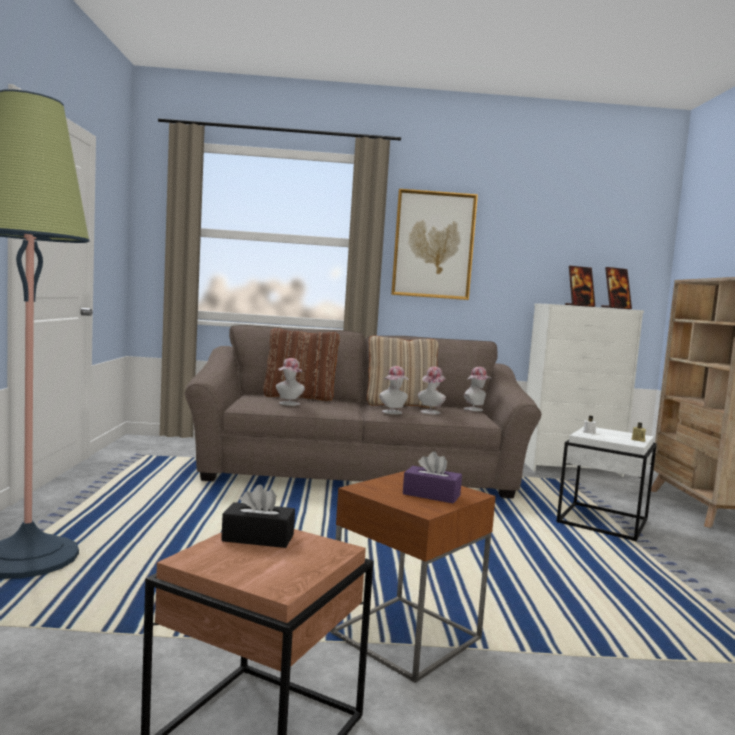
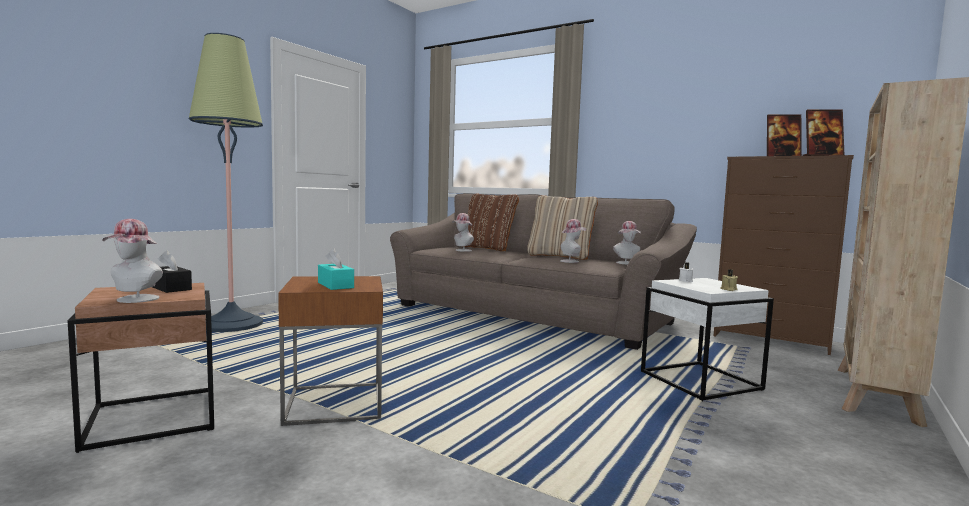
camera: 35 degrees right, 0 degrees up
hat [379,366,409,414] -> hat moved to [102,219,163,303]
picture [391,189,478,300] -> none
purple tissue box [403,451,462,504] -> turquoise tissue box [318,249,354,290]
white dresser [524,303,644,477] -> brown dresser [714,155,854,355]

